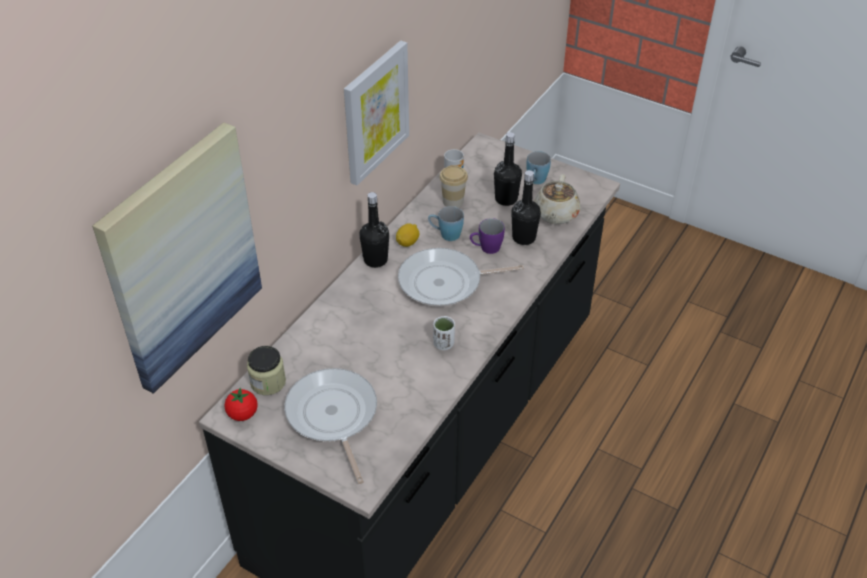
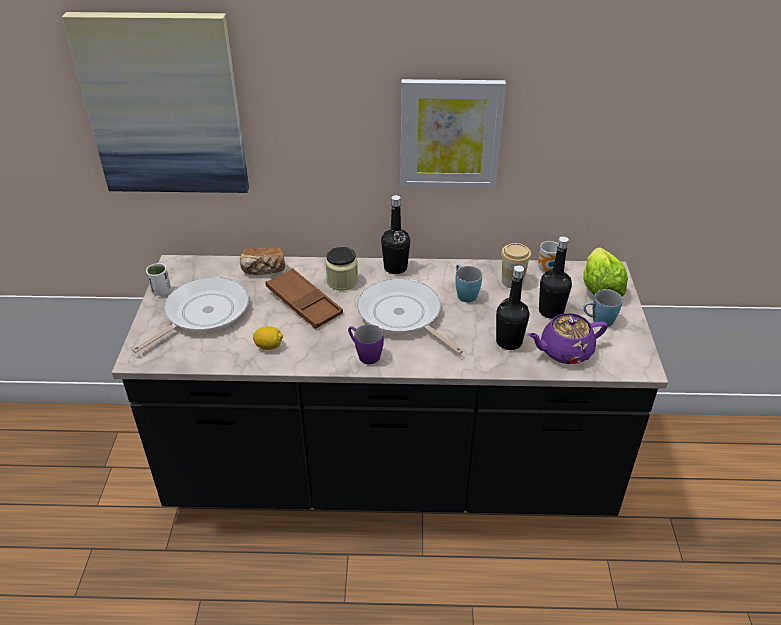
camera: 60 degrees right, 5 degrees down
tomato [224,388,258,421] -> none
jar [247,346,286,395] -> jar moved to [325,247,358,291]
lemon [396,223,419,247] -> lemon moved to [253,326,283,350]
white cup [433,316,455,350] -> white cup moved to [146,263,171,296]
purple mug [470,218,505,254] -> purple mug moved to [348,324,384,364]
beige teapot [534,174,580,224] -> purple teapot [528,313,608,364]
none -> bread [240,247,285,275]
none -> brown tray [265,268,343,329]
none -> lettuce [583,247,628,297]

